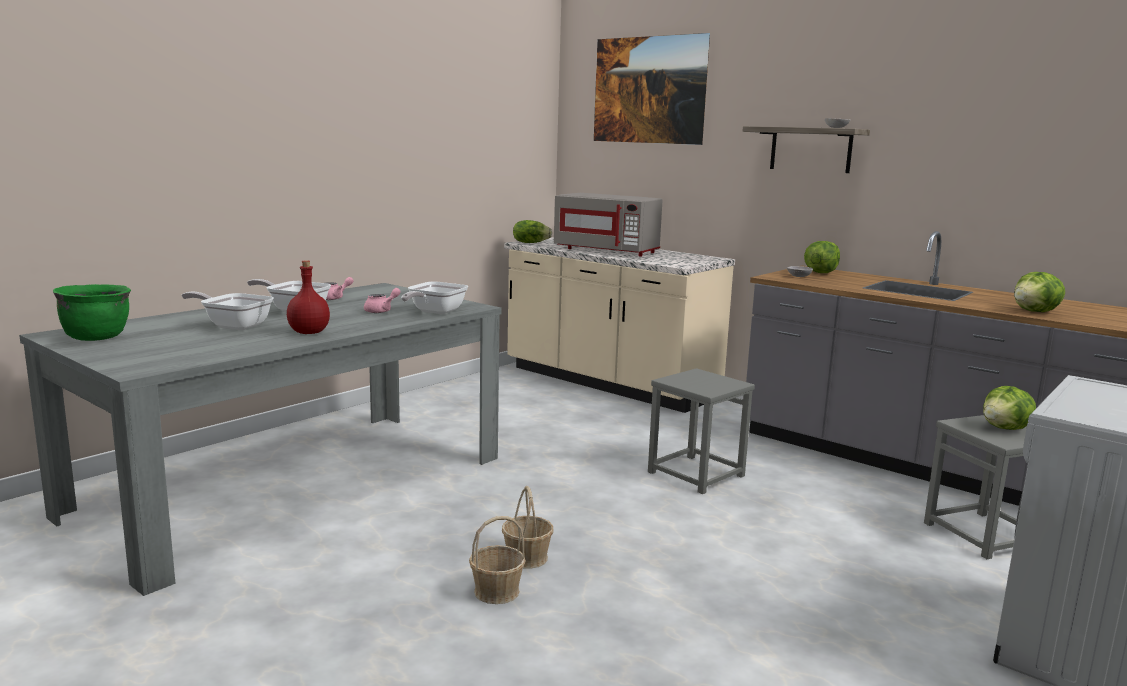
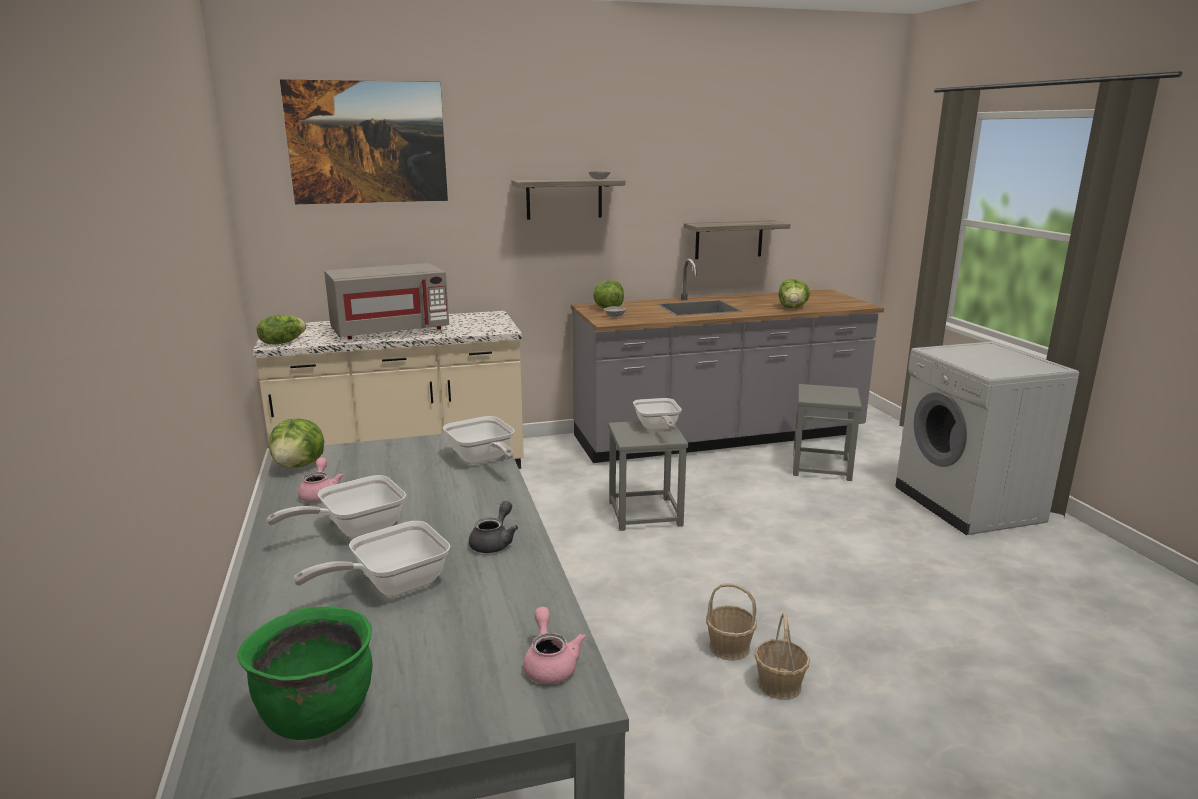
camera: 55 degrees left, 5 degrees up
red bottle [287,260,330,334] -> grey teapot [469,501,518,553]
pink teapot [364,288,401,313] -> pink teapot moved to [523,607,586,684]
lettuce [983,386,1036,430] -> lettuce moved to [269,418,325,468]
none -> frying pan [633,398,682,430]
none -> shelf [684,220,790,259]

